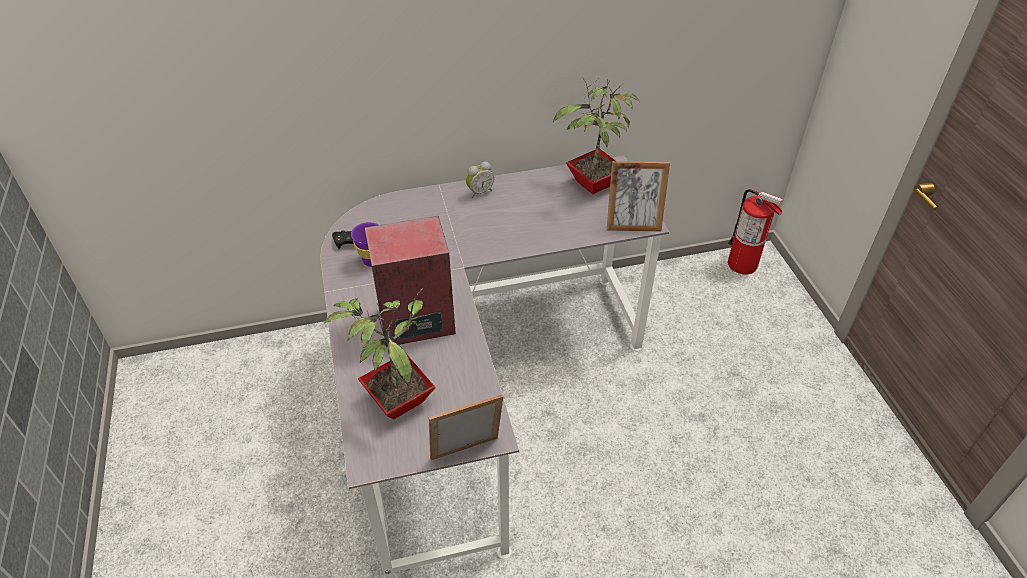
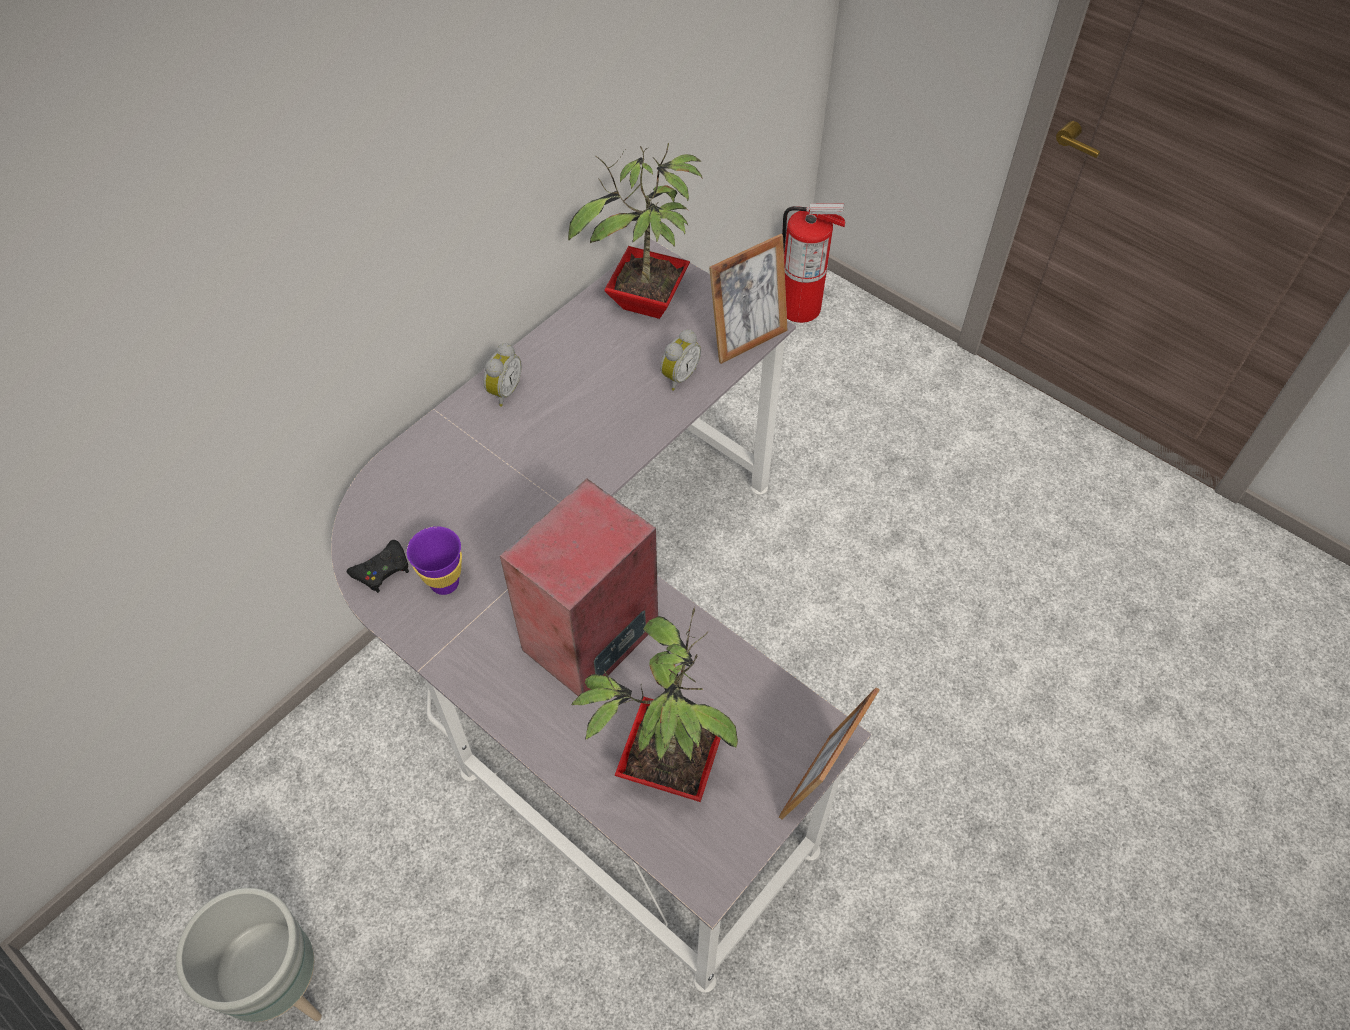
camera: 35 degrees left, 10 degrees up
none -> grey planter [176,888,322,1022]
none -> alarm clock [660,330,701,391]

